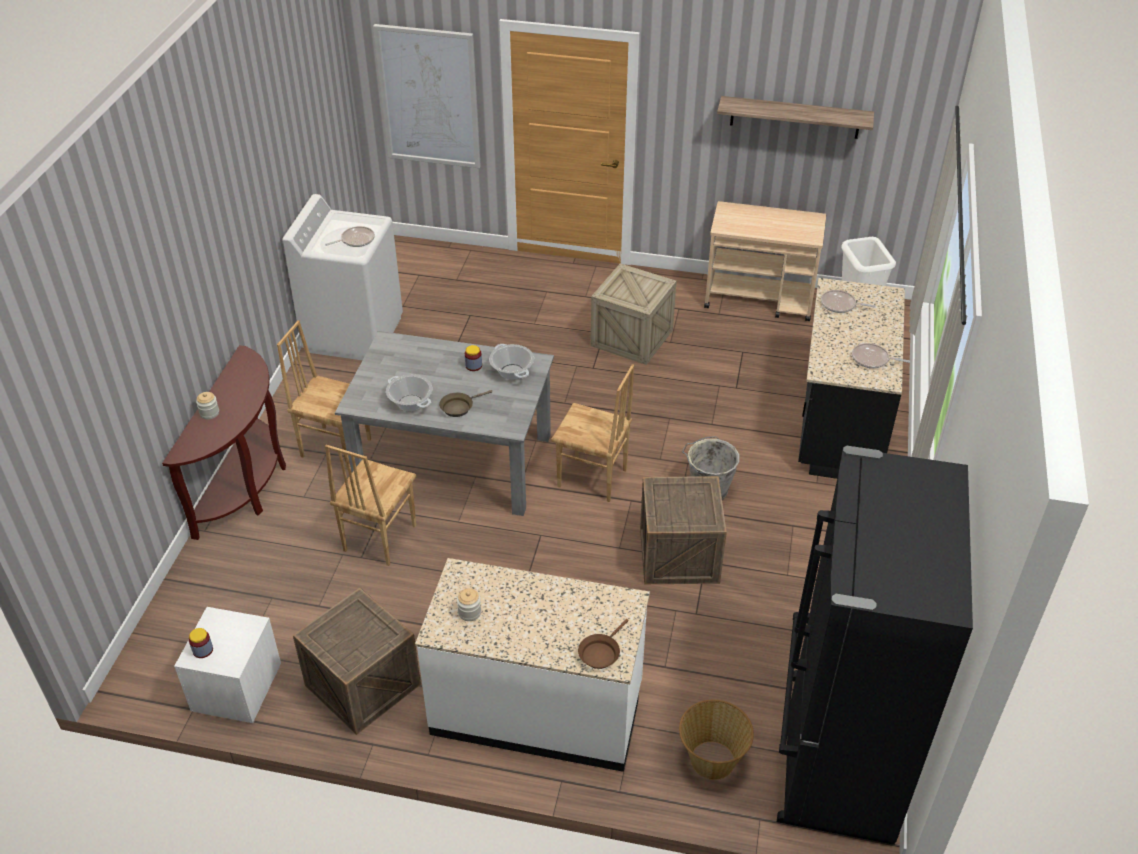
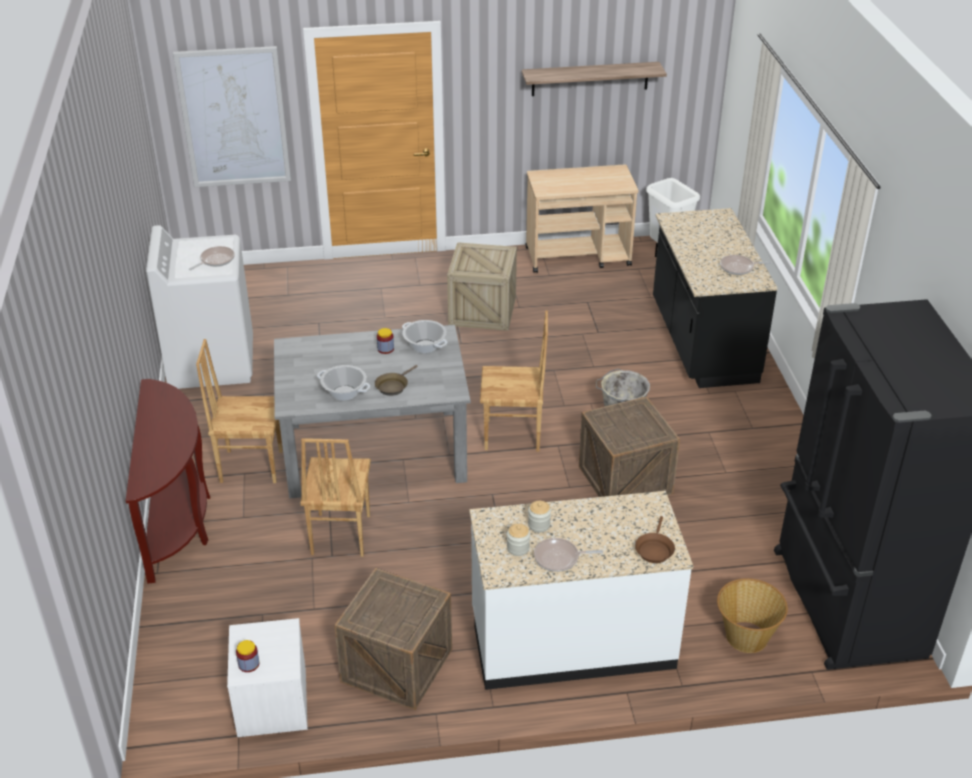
camera: 20 degrees left, 5 degrees down
jar [196,392,219,419] -> jar moved to [528,501,551,532]
frying pan [821,290,876,313] -> frying pan moved to [534,538,603,572]

